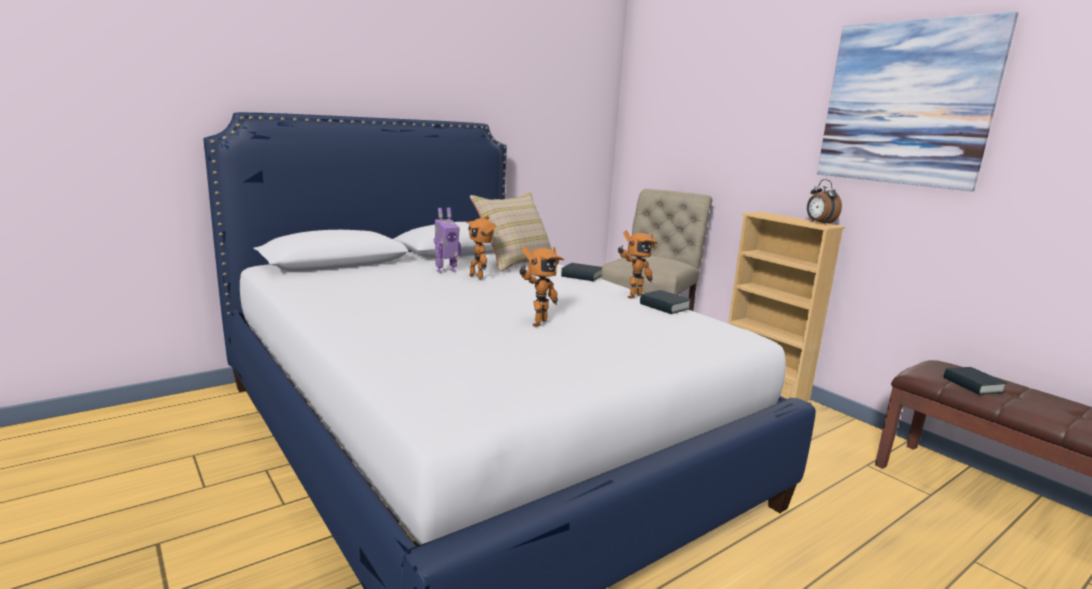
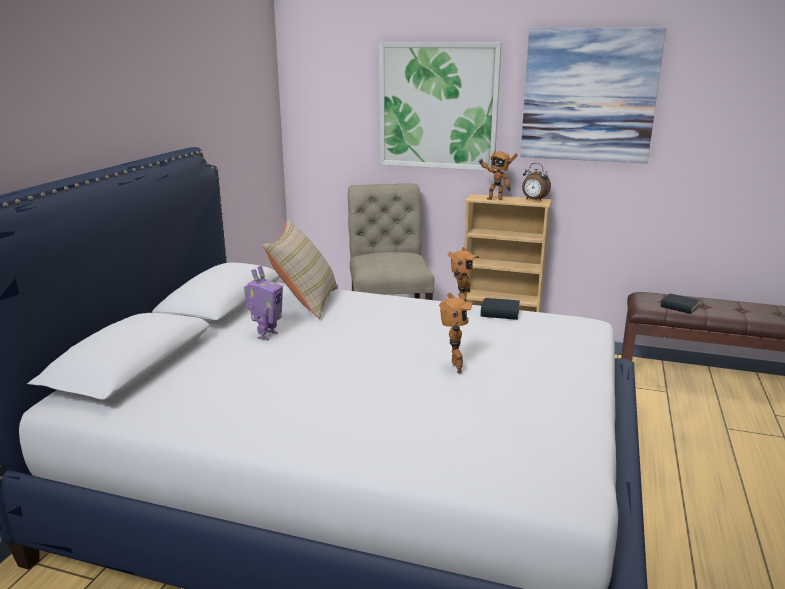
camera: 35 degrees left, 5 degrees up
toy robot [466,216,496,279] -> toy robot moved to [478,149,518,200]
book [561,263,603,281] -> none
none -> picture [379,42,502,171]

